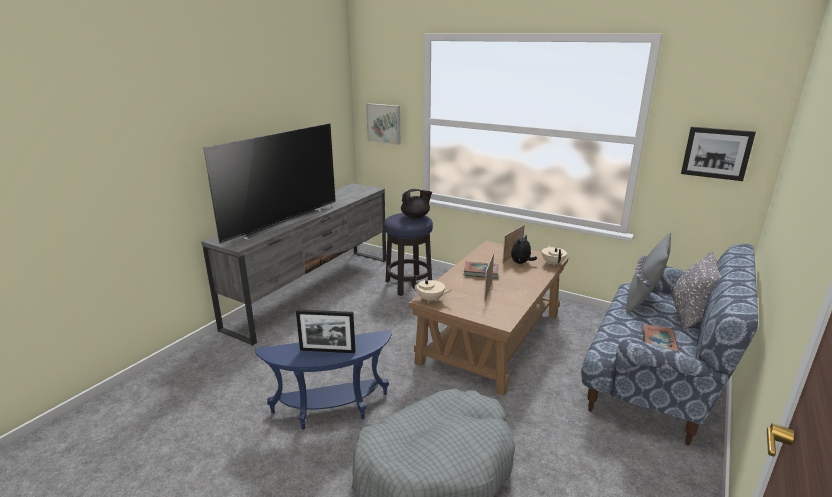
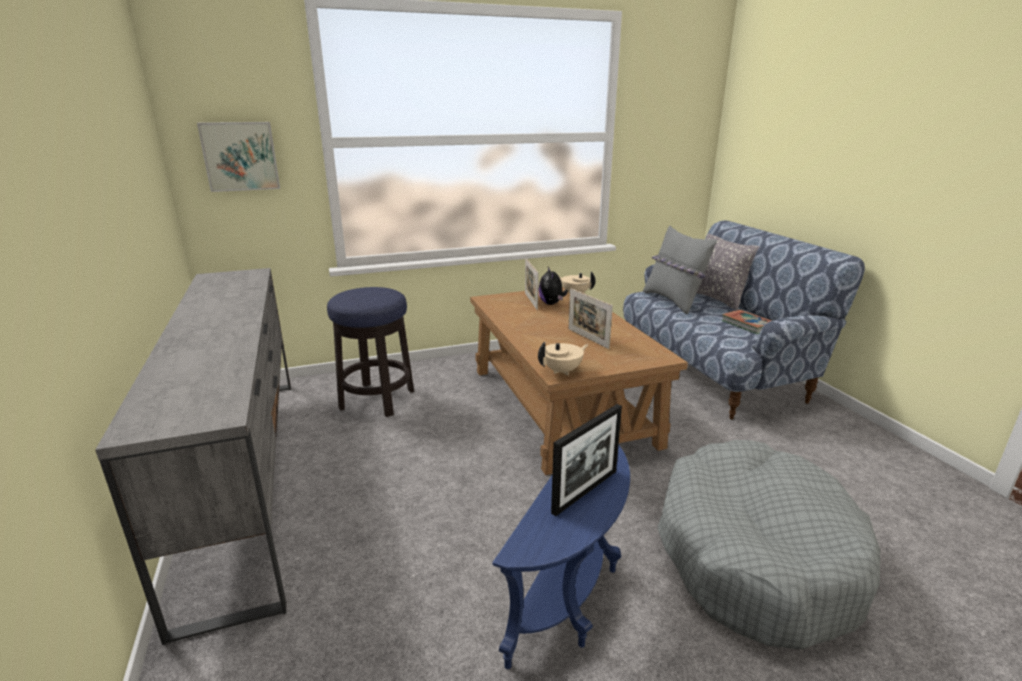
camera: 50 degrees left, 0 degrees up
television [204,124,336,244] -> none
black teapot [401,189,432,219] -> none
book [464,262,499,279] -> none
picture [681,127,756,181] -> none

